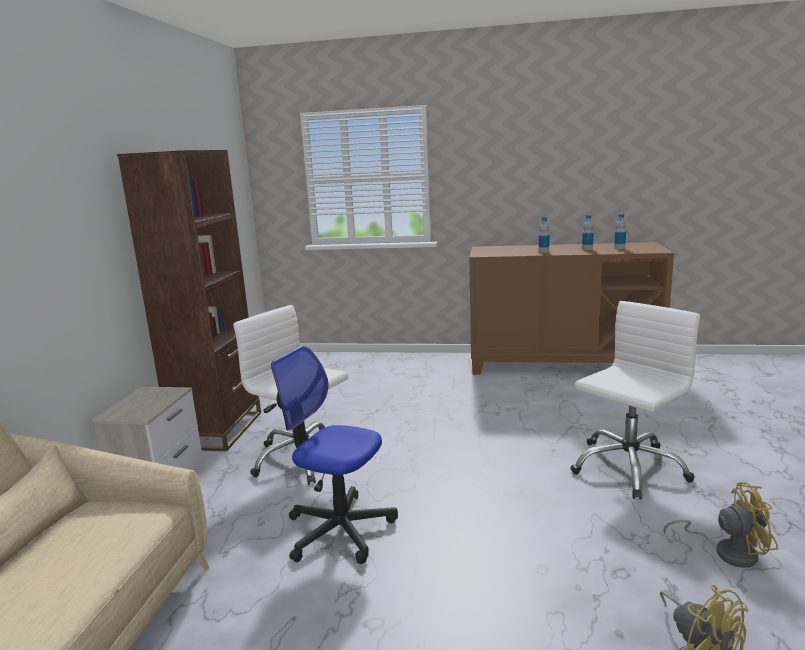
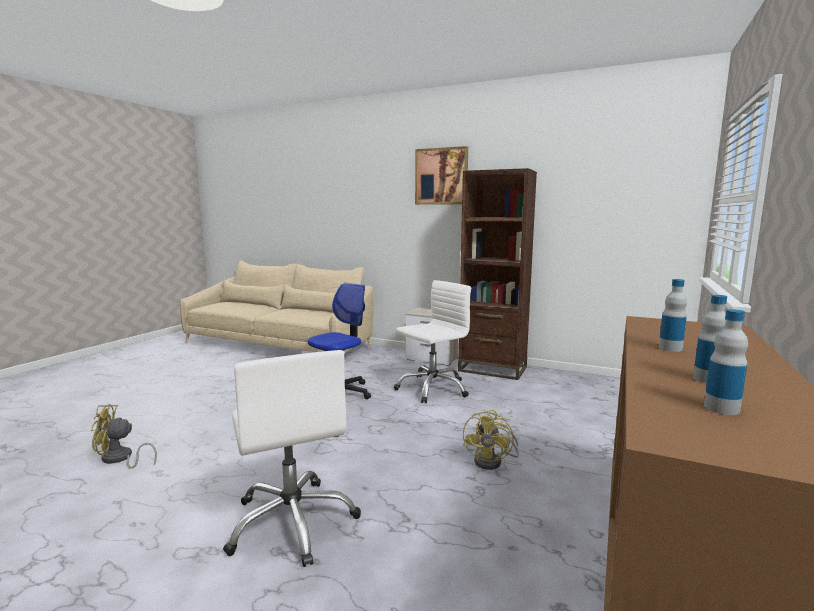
camera: 105 degrees right, 5 degrees down
yellow fan [664,482,778,568] -> yellow fan moved to [463,410,519,470]
none -> picture [415,146,468,205]

